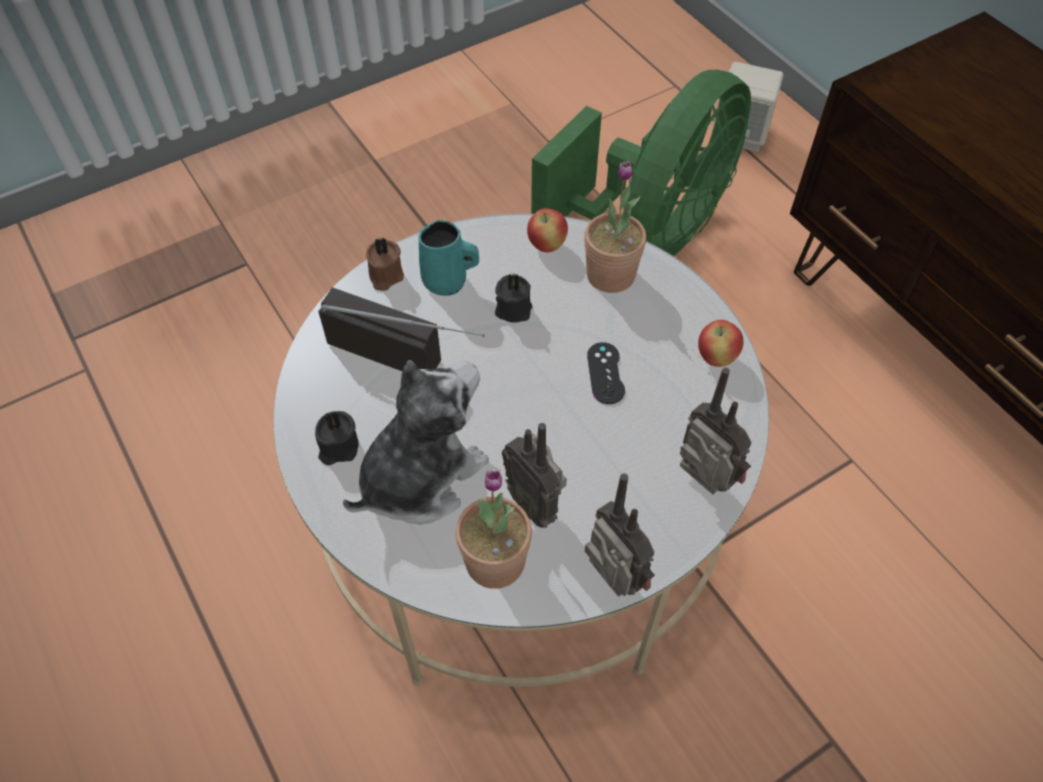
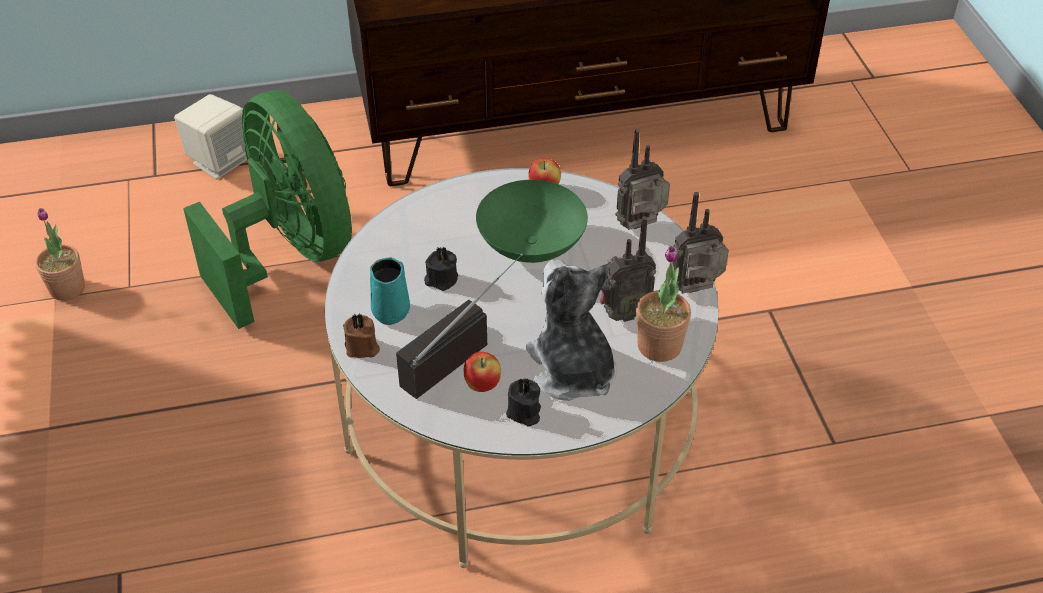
camera: 70 degrees left, 10 degrees down
apple [527,208,568,252] -> apple moved to [463,352,501,392]
potted plant [584,161,646,293] -> potted plant moved to [35,208,85,301]
black game controller [587,342,625,404] -> green bowl [476,180,588,263]

